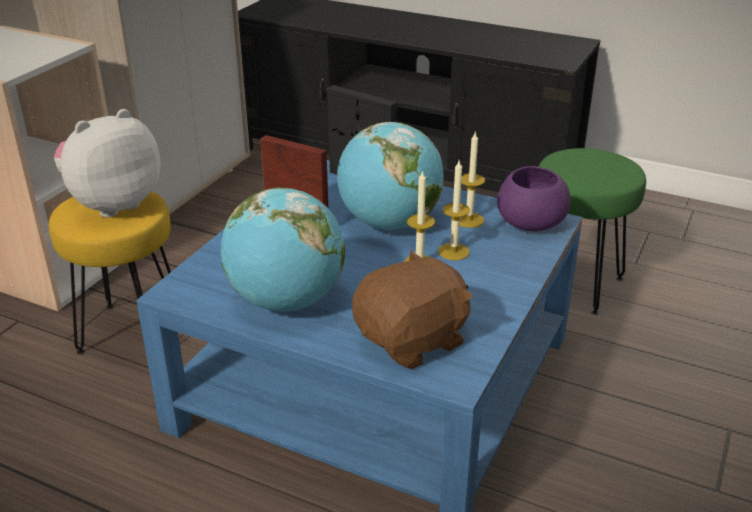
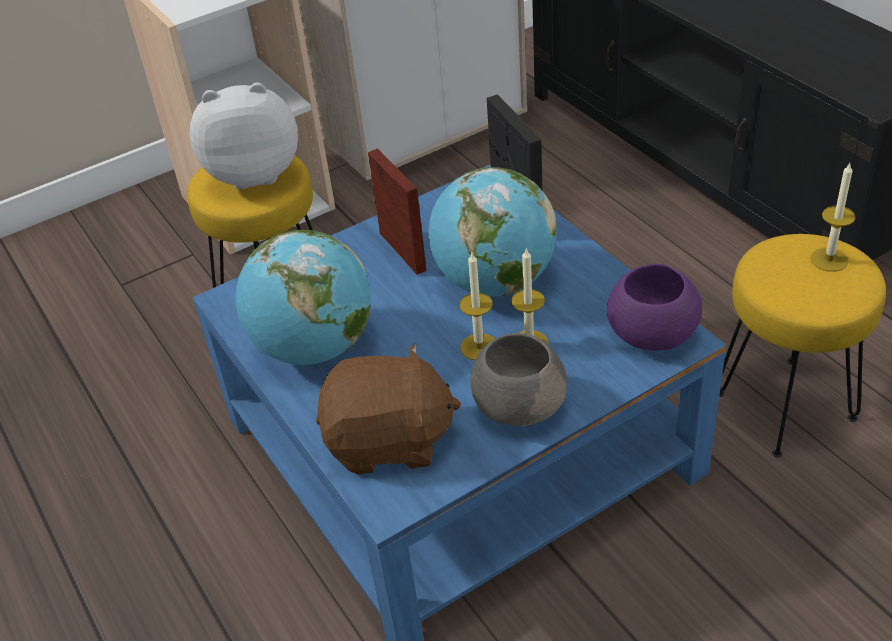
camera: 35 degrees right, 10 degrees up
candle [459,133,485,228] -> candle moved to [810,163,856,272]
green stool [539,148,646,315] -> yellow stool [719,234,886,458]
none -> grey bowl [470,333,568,426]

